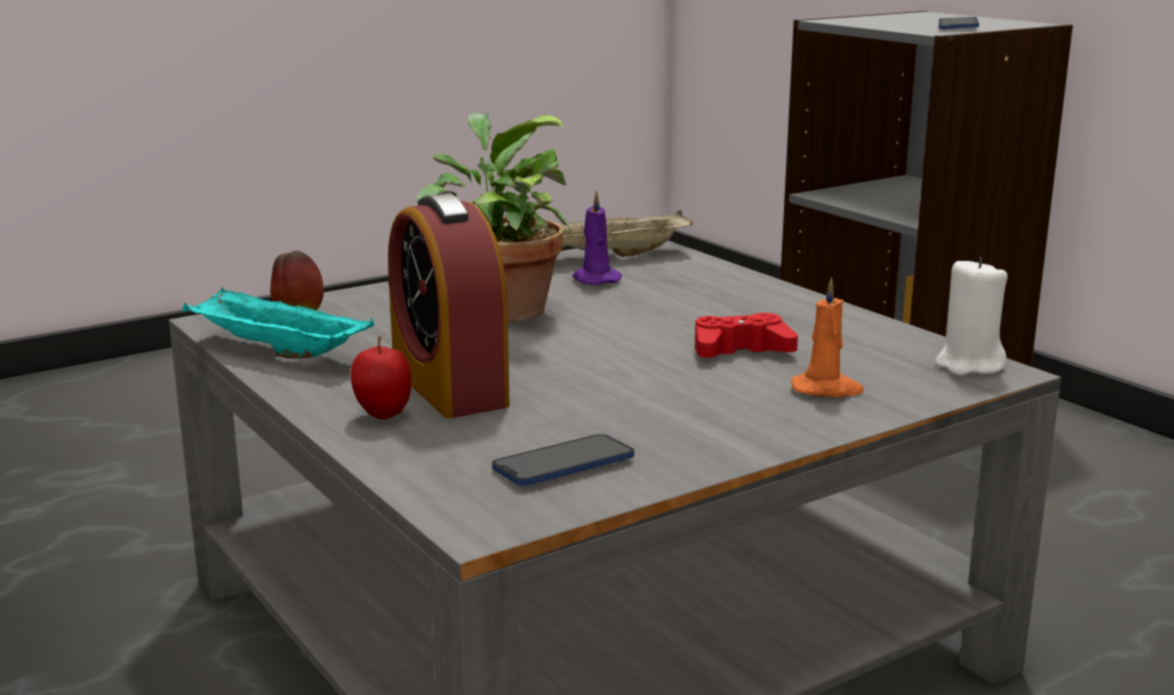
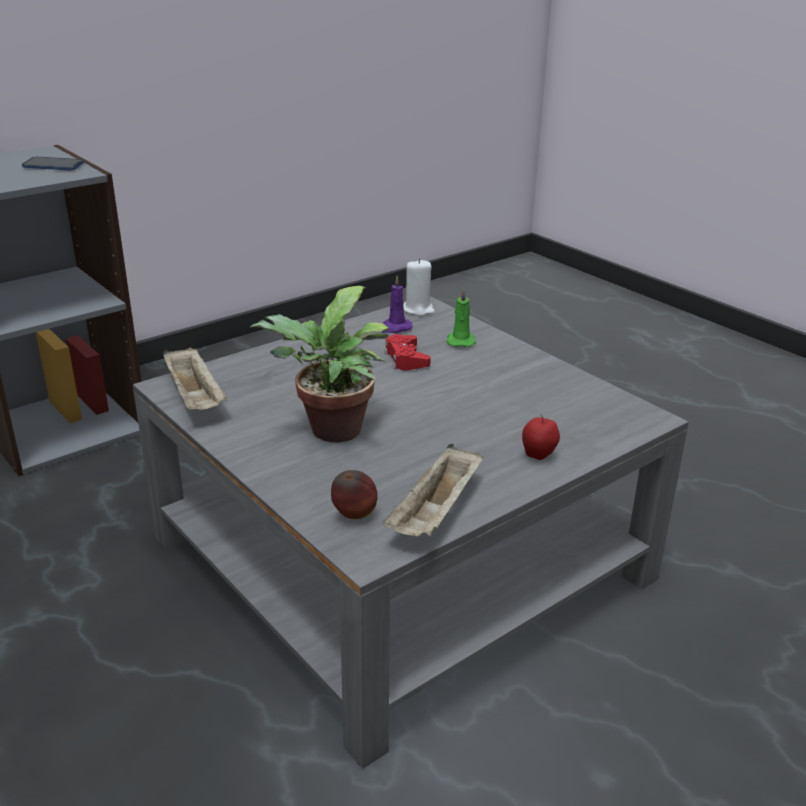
camera: 95 degrees left, 10 degrees up
turquoise tray [182,288,375,359] -> beige tray [383,444,483,536]
alarm clock [388,193,510,418] -> none
phone [492,434,634,485] -> none
purple candle [572,190,622,285] -> purple candle moved to [382,276,413,333]
orange candle [791,277,864,397] -> green candle [446,288,476,347]

